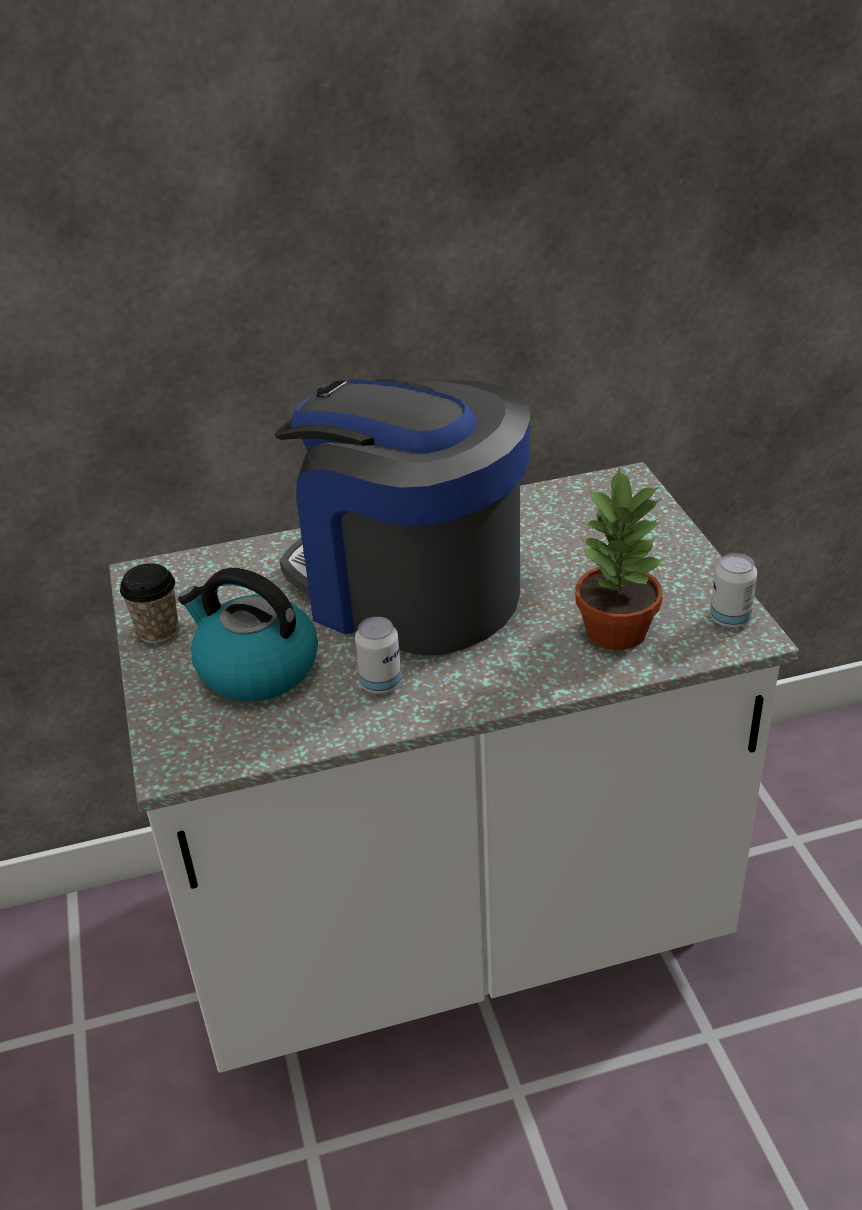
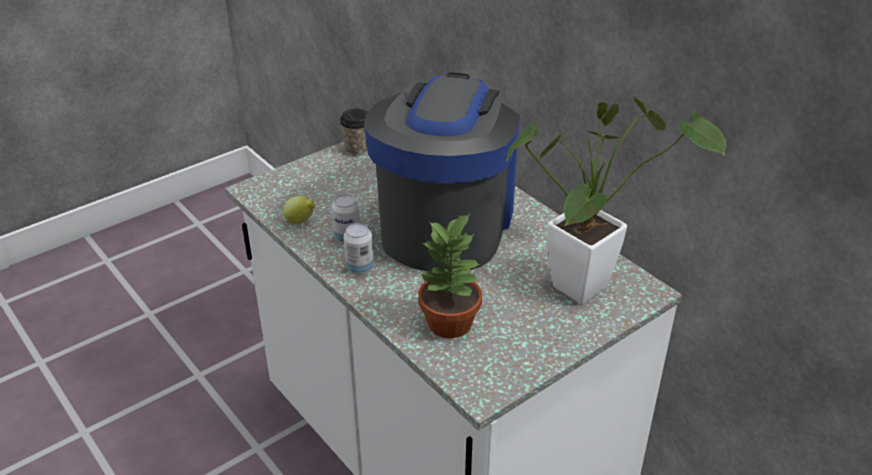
camera: 65 degrees right, 0 degrees up
kettle [178,568,318,701] -> none
can [710,553,757,628] -> can moved to [344,223,374,275]
none -> lemon [283,196,315,225]
none -> potted plant [505,97,726,304]

